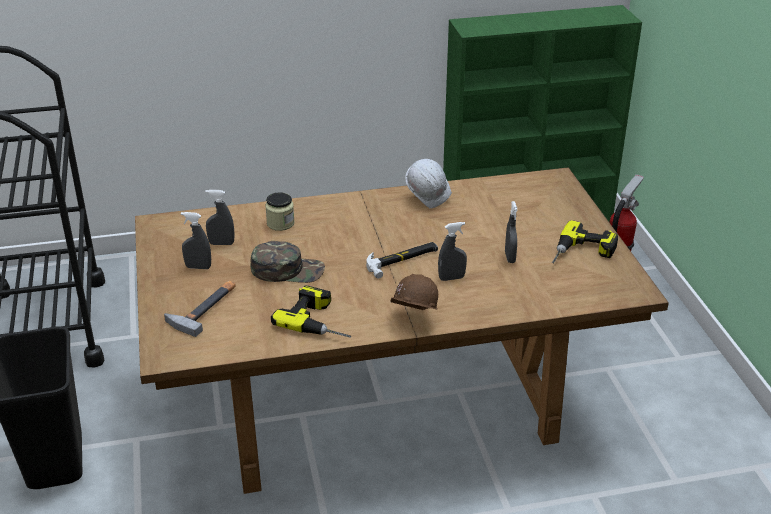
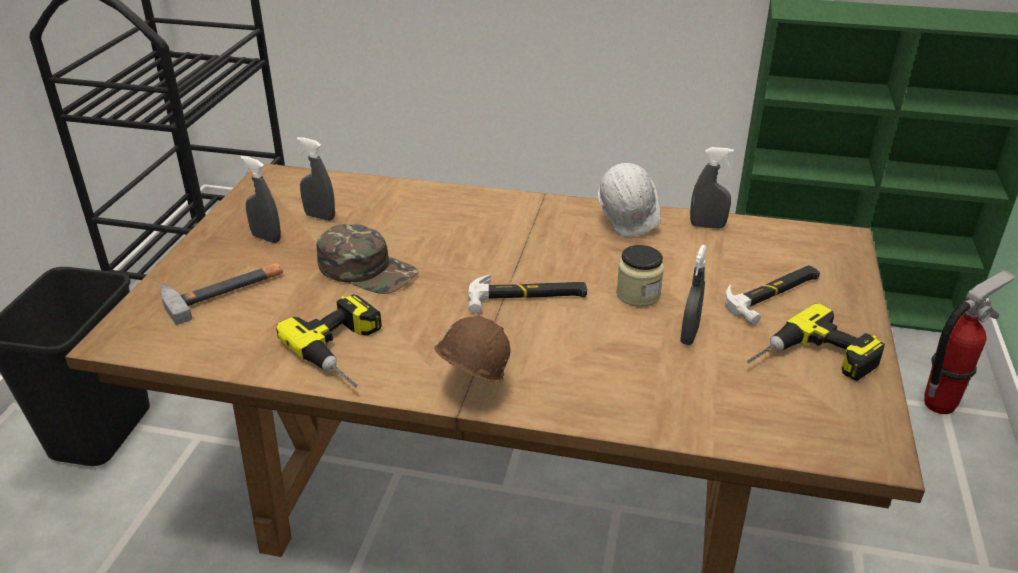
camera: 25 degrees right, 0 degrees up
jar [265,192,295,231] -> jar moved to [616,245,664,307]
grey spray bottle [438,222,467,281] -> grey spray bottle moved to [690,147,734,229]
none -> hammer [725,265,820,325]

